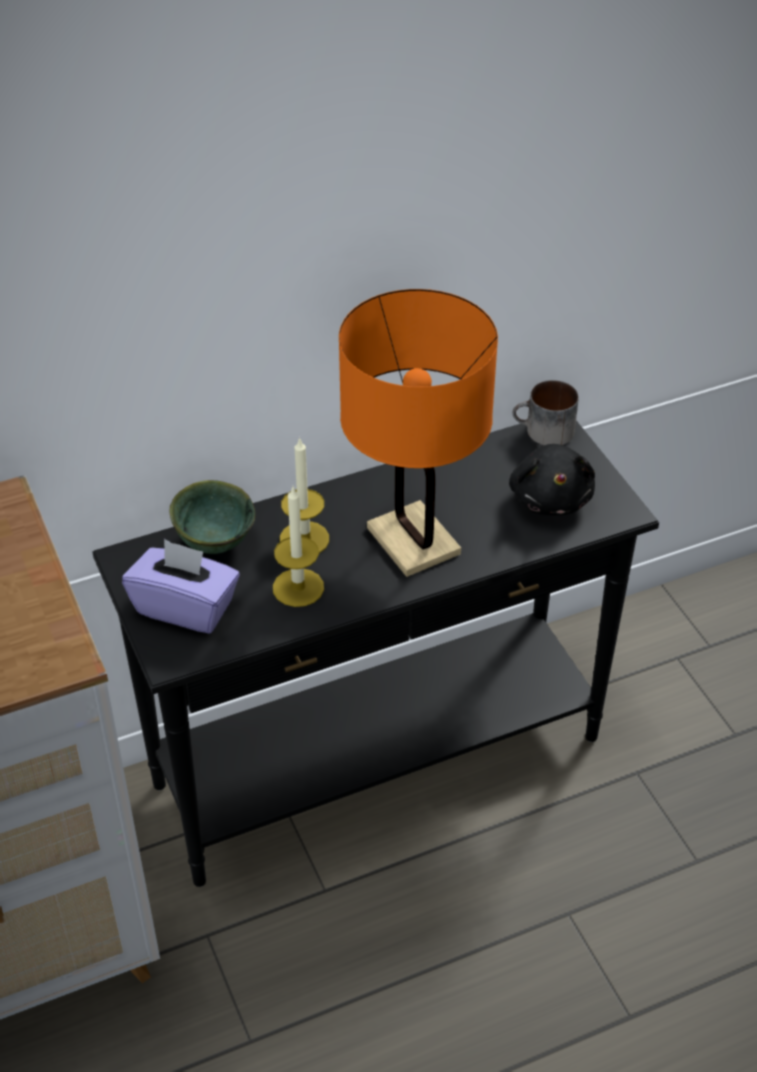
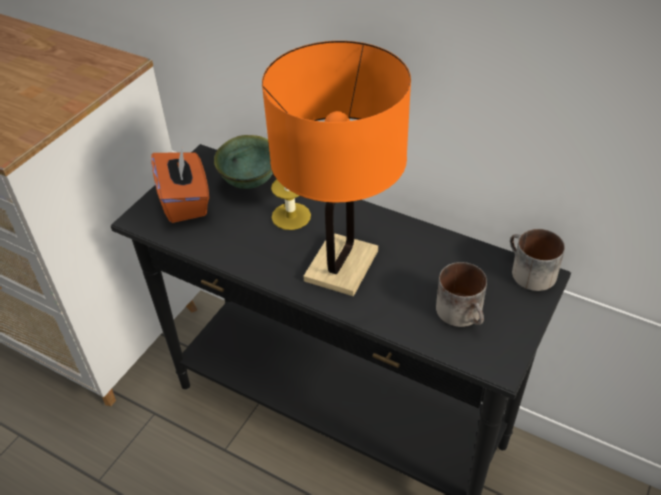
camera: 55 degrees right, 0 degrees up
purple tissue box [122,539,240,634] -> orange tissue box [151,148,209,223]
candle [273,487,324,607] -> none
black plush toy [509,444,595,516] -> mug [436,262,487,327]

